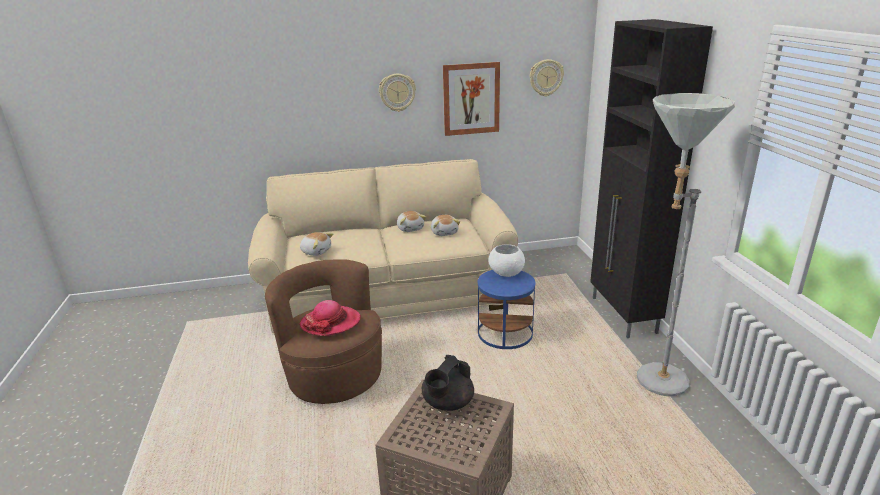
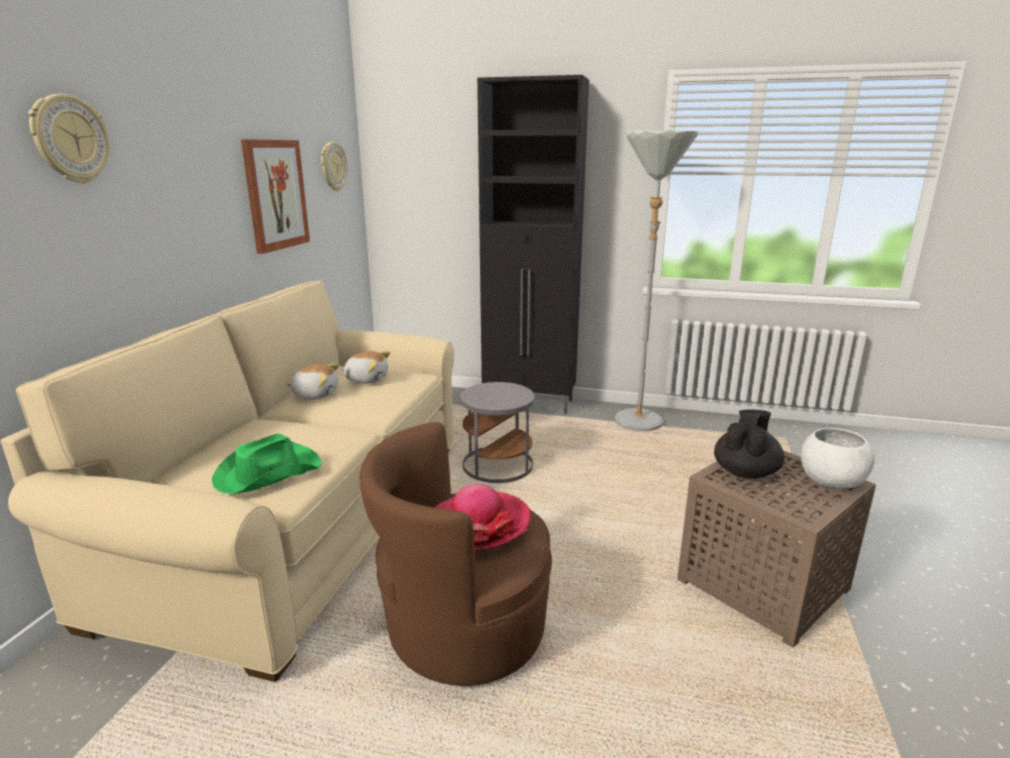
camera: 65 degrees left, 5 degrees down
plush toy [300,232,333,256] -> green hat [212,434,321,494]
wall clock [379,74,416,112] -> wall clock moved to [28,94,109,184]
black teapot [422,355,474,411] -> black teapot turned 120 degrees counterclockwise [714,409,785,479]
blue side table [478,270,536,349] -> grey side table [460,382,535,483]
white bowl [488,244,525,277] -> white bowl moved to [801,428,875,489]

